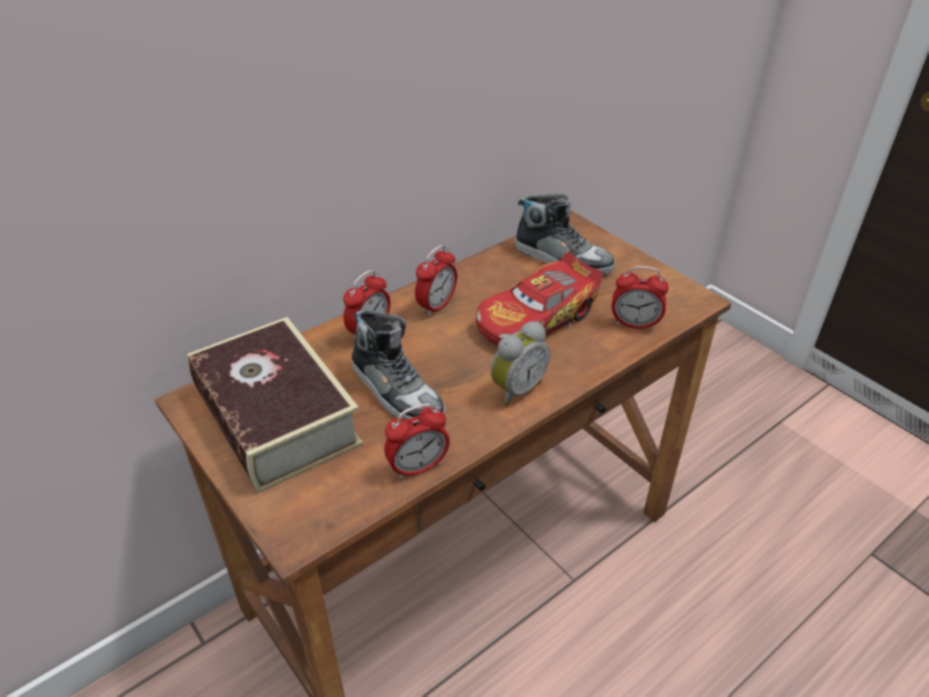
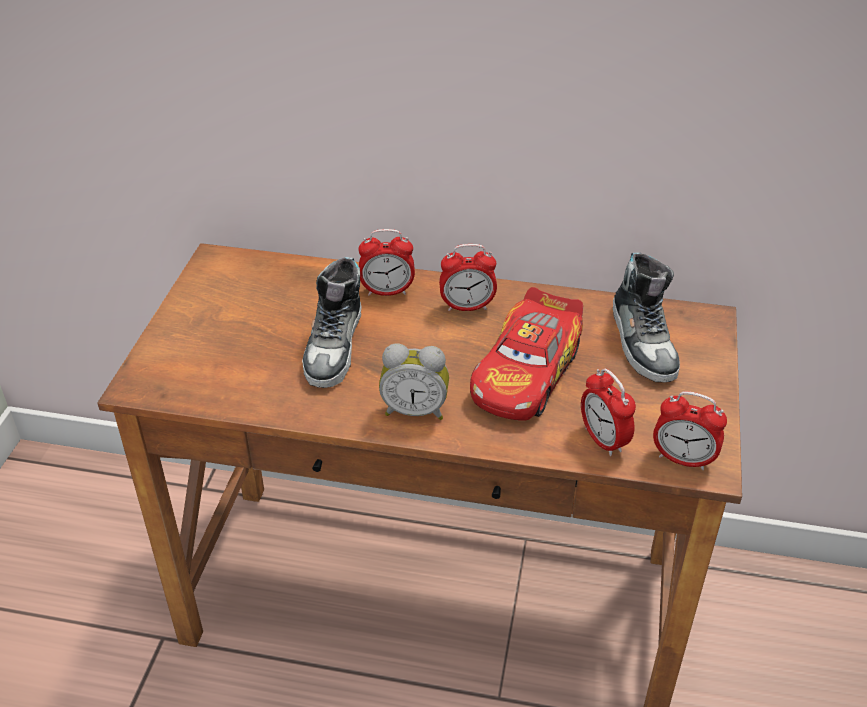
camera: 50 degrees right, 0 degrees up
book [187,317,363,493] -> none
alarm clock [384,403,450,479] -> alarm clock moved to [653,391,727,470]
toy car [476,252,603,346] -> toy car turned 75 degrees counterclockwise [470,287,583,421]

